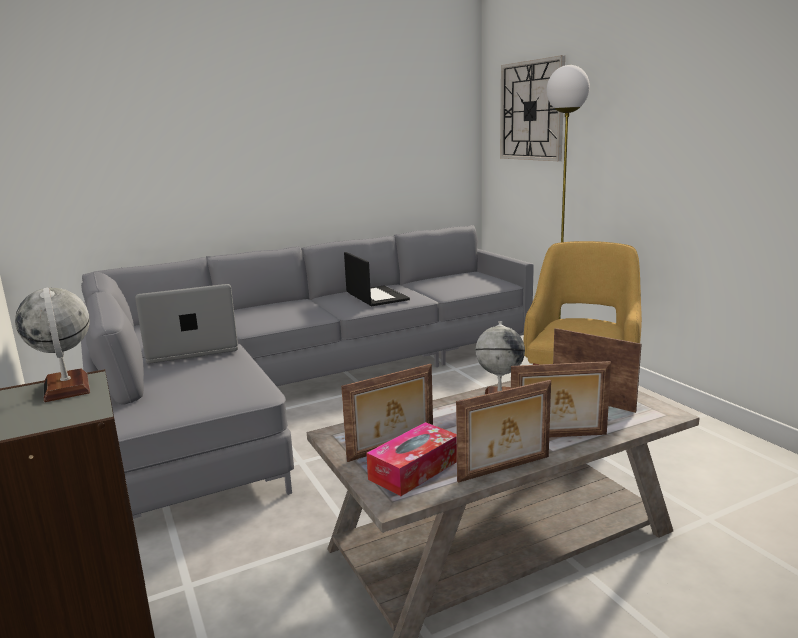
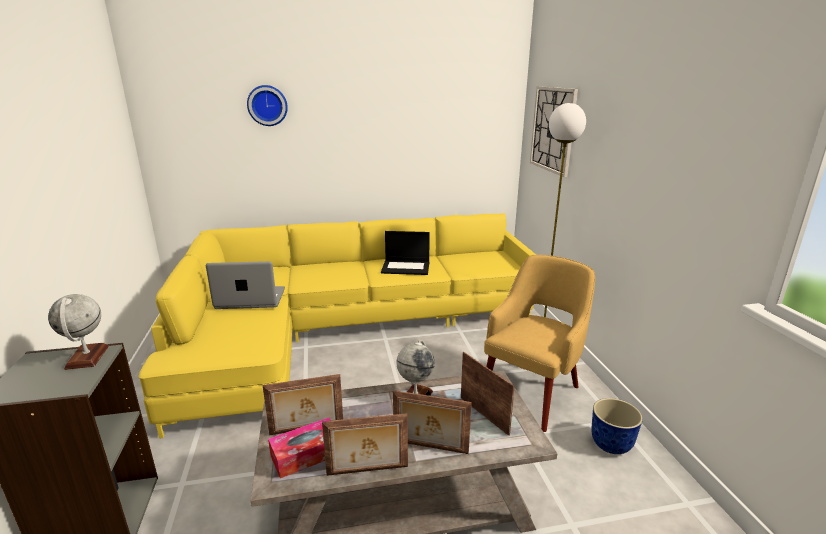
camera: 15 degrees right, 5 degrees up
grey sofa [81,225,534,519] -> yellow sofa [139,213,536,439]
laptop [344,252,410,306] -> laptop turned 105 degrees clockwise [381,231,430,275]
none -> wall clock [247,85,288,126]
none -> planter [591,398,643,454]

